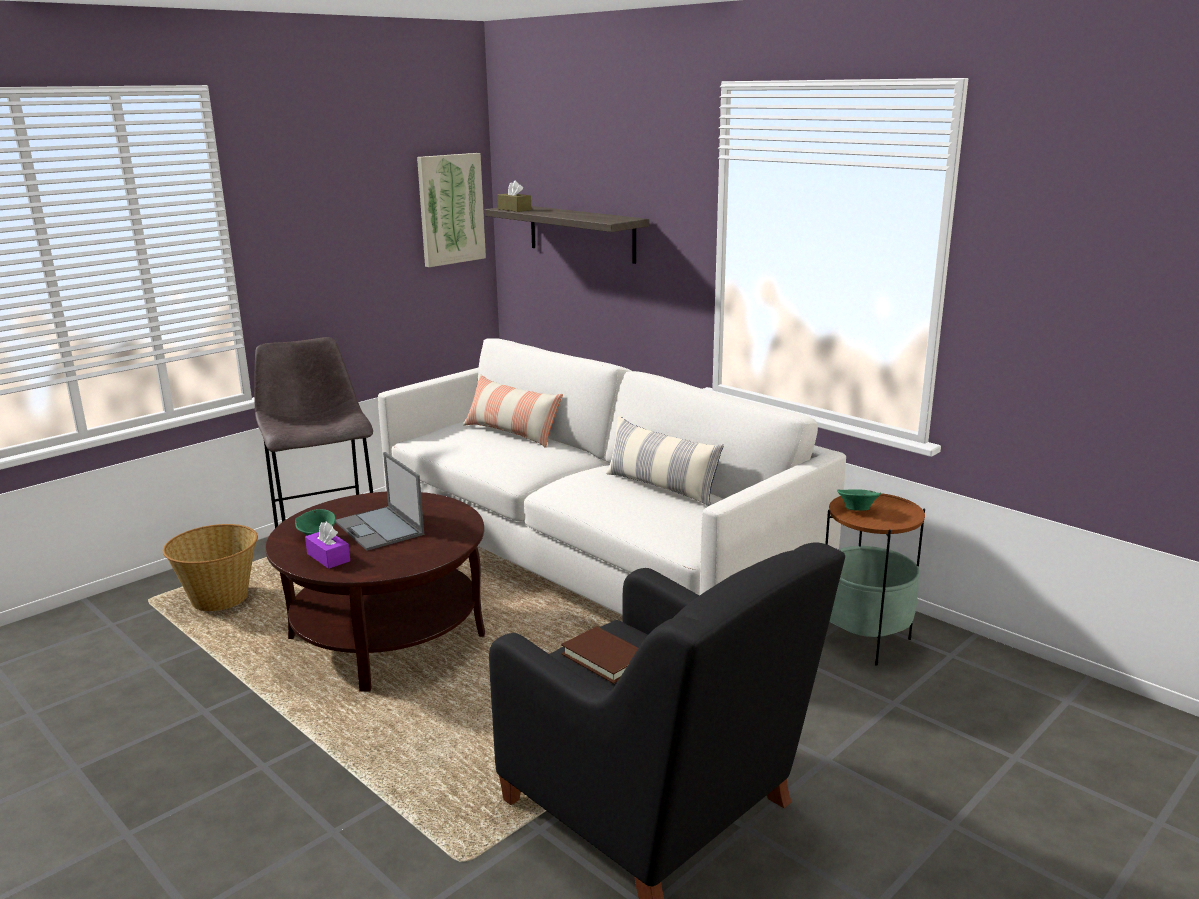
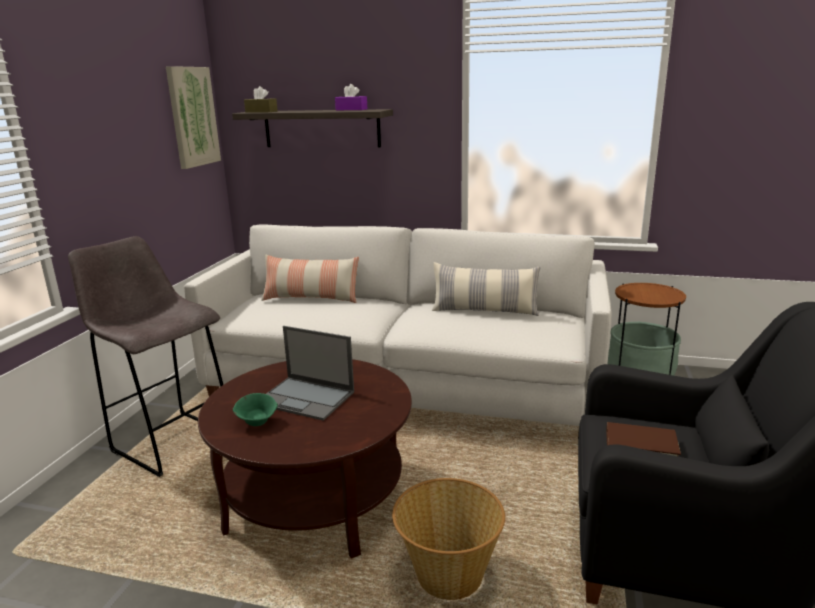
camera: 30 degrees left, 0 degrees up
basket [163,524,258,611] -> basket moved to [392,478,505,600]
purple tissue box [305,522,350,569] -> purple tissue box moved to [335,84,367,110]
green bowl [837,489,881,511] -> none

